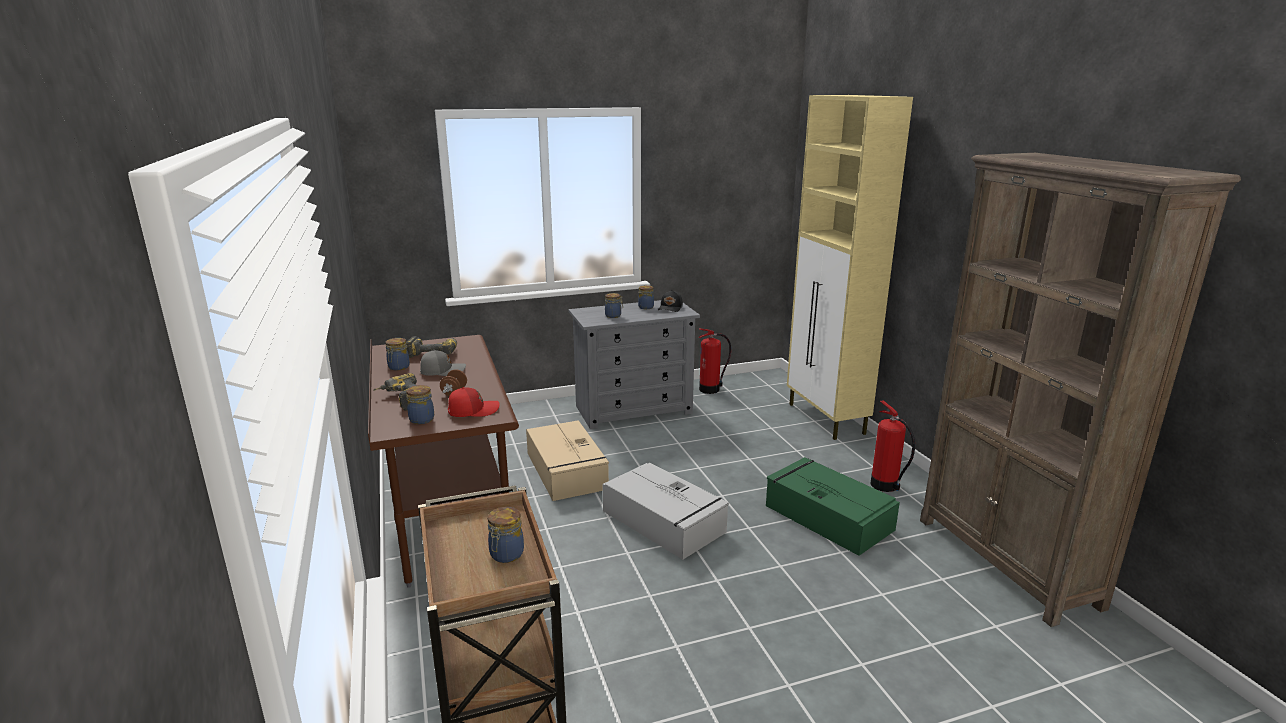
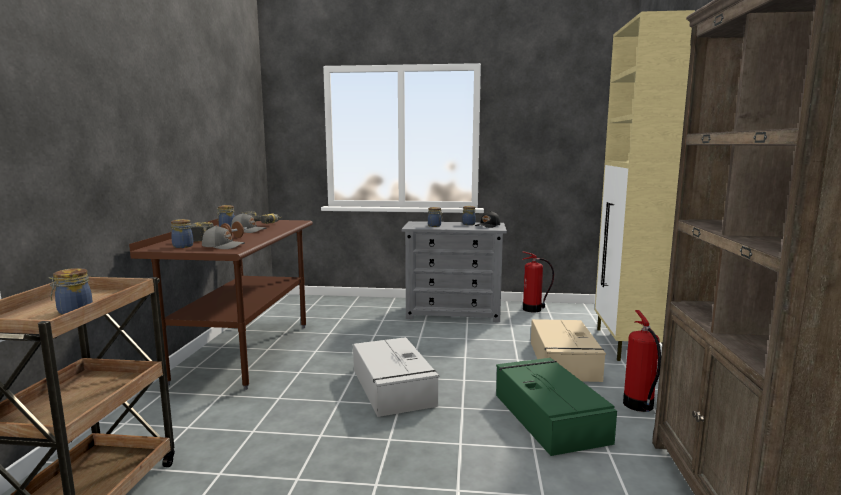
camera: 25 degrees right, 10 degrees down
red cap [448,387,500,417] -> grey cap [202,225,245,249]
beige storage box [526,420,609,501] -> beige storage box moved to [531,319,606,382]

